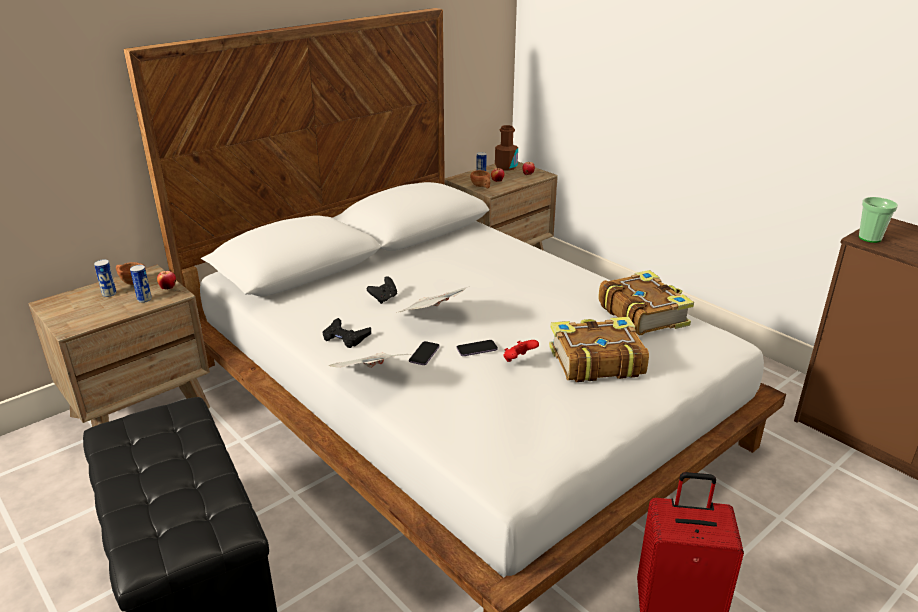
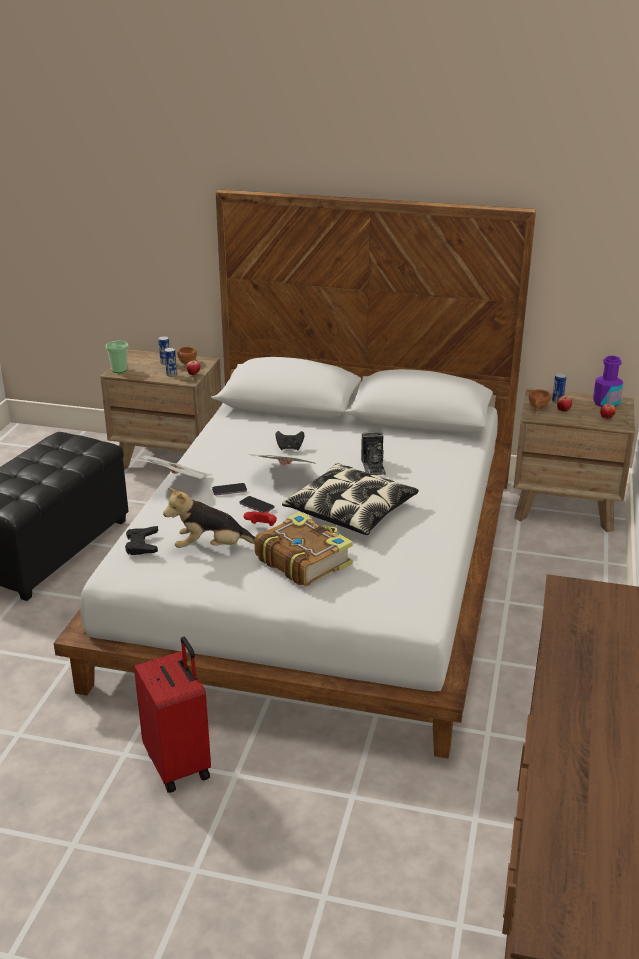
camera: 55 degrees right, 0 degrees up
black game controller [323,318,371,348] -> black game controller moved to [125,526,158,555]
brown bottle [495,125,518,171] -> purple bottle [593,356,623,407]
book [599,270,694,335] -> none
cup [859,197,898,243] -> cup moved to [106,341,128,373]
none -> plush toy [163,488,255,548]
none -> pillow [282,463,419,535]
none -> camera [361,432,386,475]

